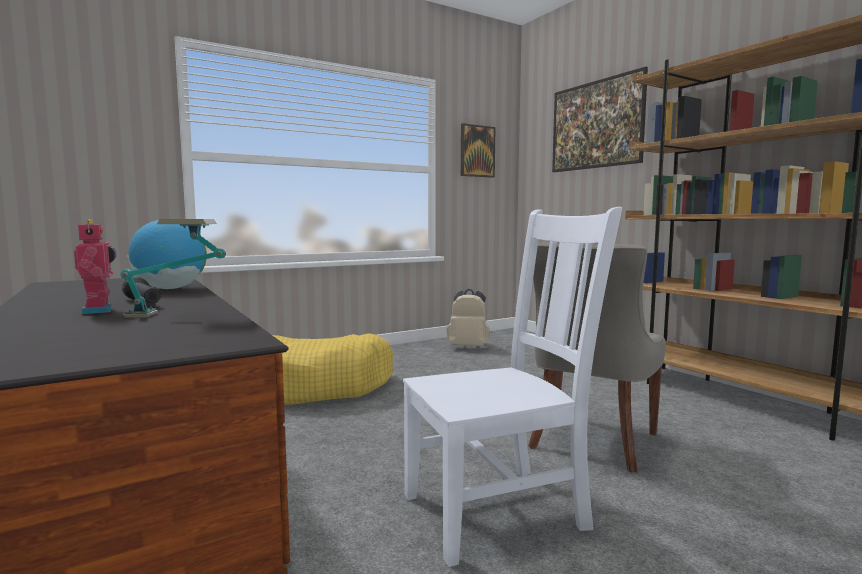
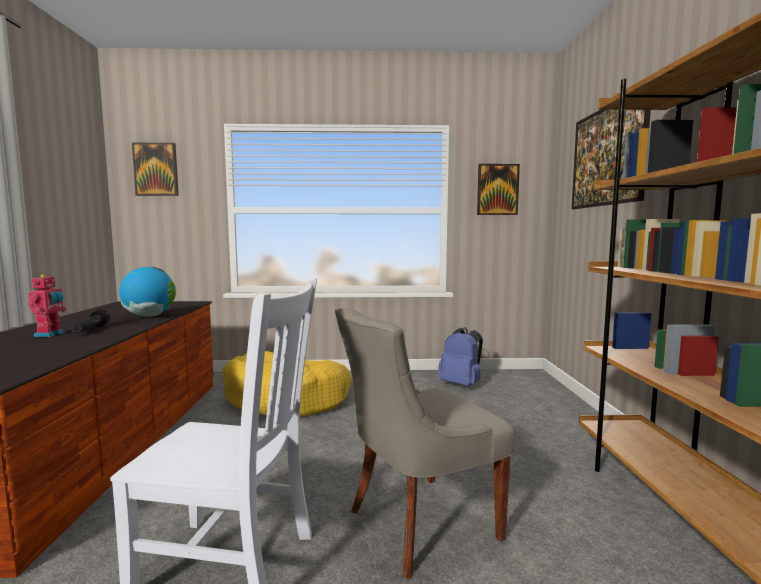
camera: 30 degrees right, 0 degrees up
table lamp [120,219,226,318] -> none
beige backpack [447,288,490,346] -> blue backpack [438,327,483,386]
none -> picture [132,143,179,196]

